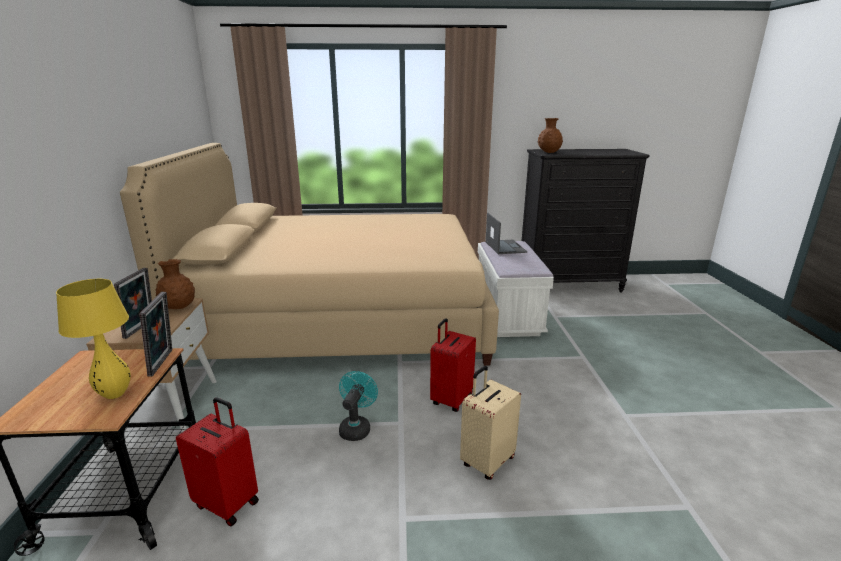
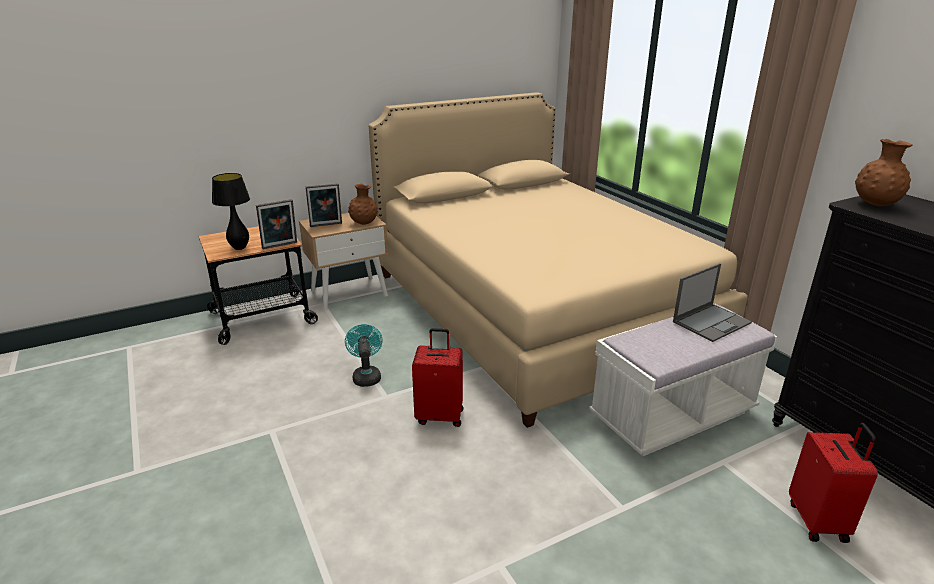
camera: 65 degrees right, 5 degrees up
yellow table lamp [56,279,131,399] -> black table lamp [212,173,250,250]
red suitcase [176,397,259,526] -> red suitcase moved to [789,423,878,543]
turquoise fan [339,371,378,441] -> turquoise fan turned 90 degrees counterclockwise [345,324,383,387]
beige suitcase [460,366,521,480] -> none

